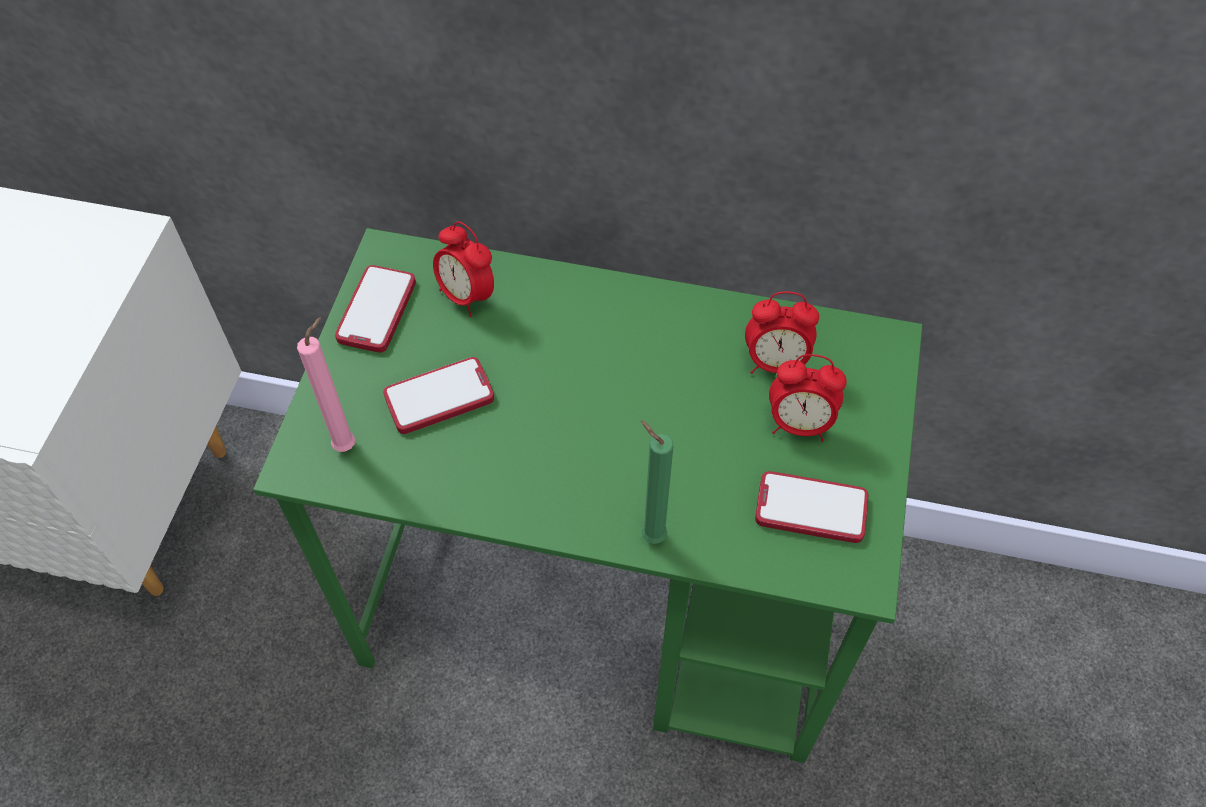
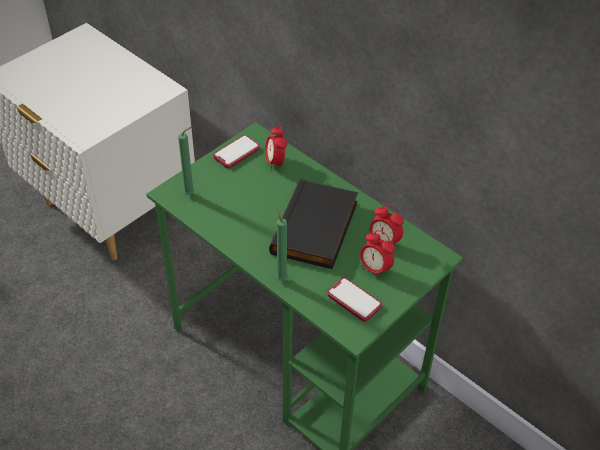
camera: 30 degrees right, 10 degrees down
pink candle [297,317,355,452] -> green candle [178,127,194,195]
phone [383,357,494,434] -> none
none -> black book [269,179,358,269]

